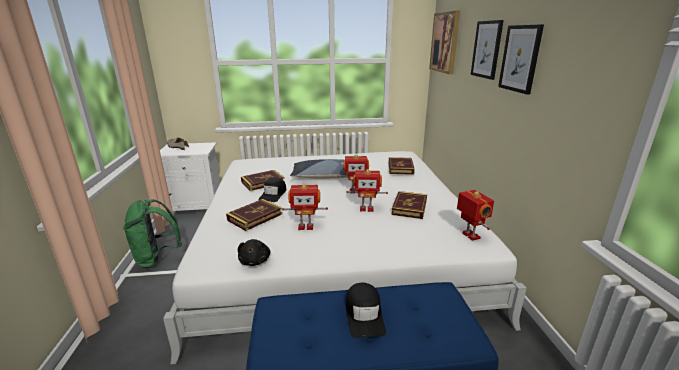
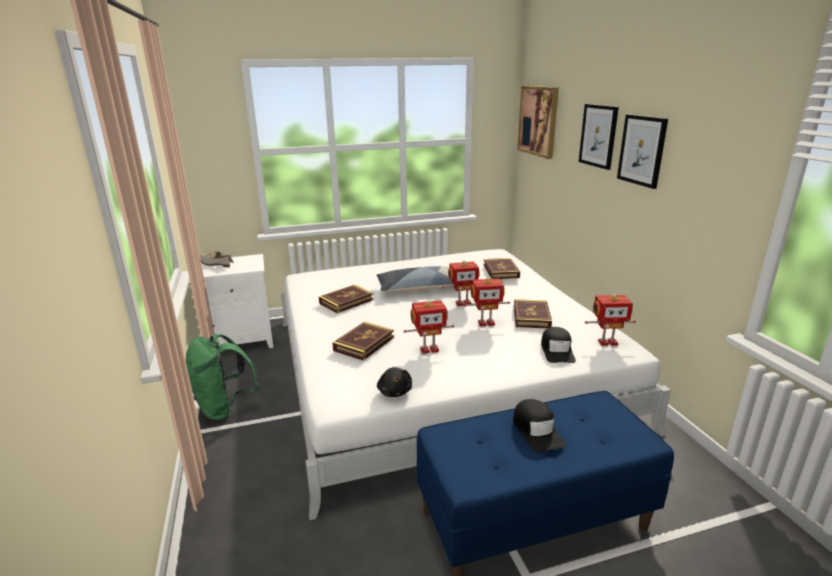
camera: 10 degrees left, 0 degrees up
black cap [258,178,286,202] -> black cap moved to [541,327,576,363]
toy robot [457,190,494,241] -> toy robot turned 120 degrees clockwise [585,294,636,346]

